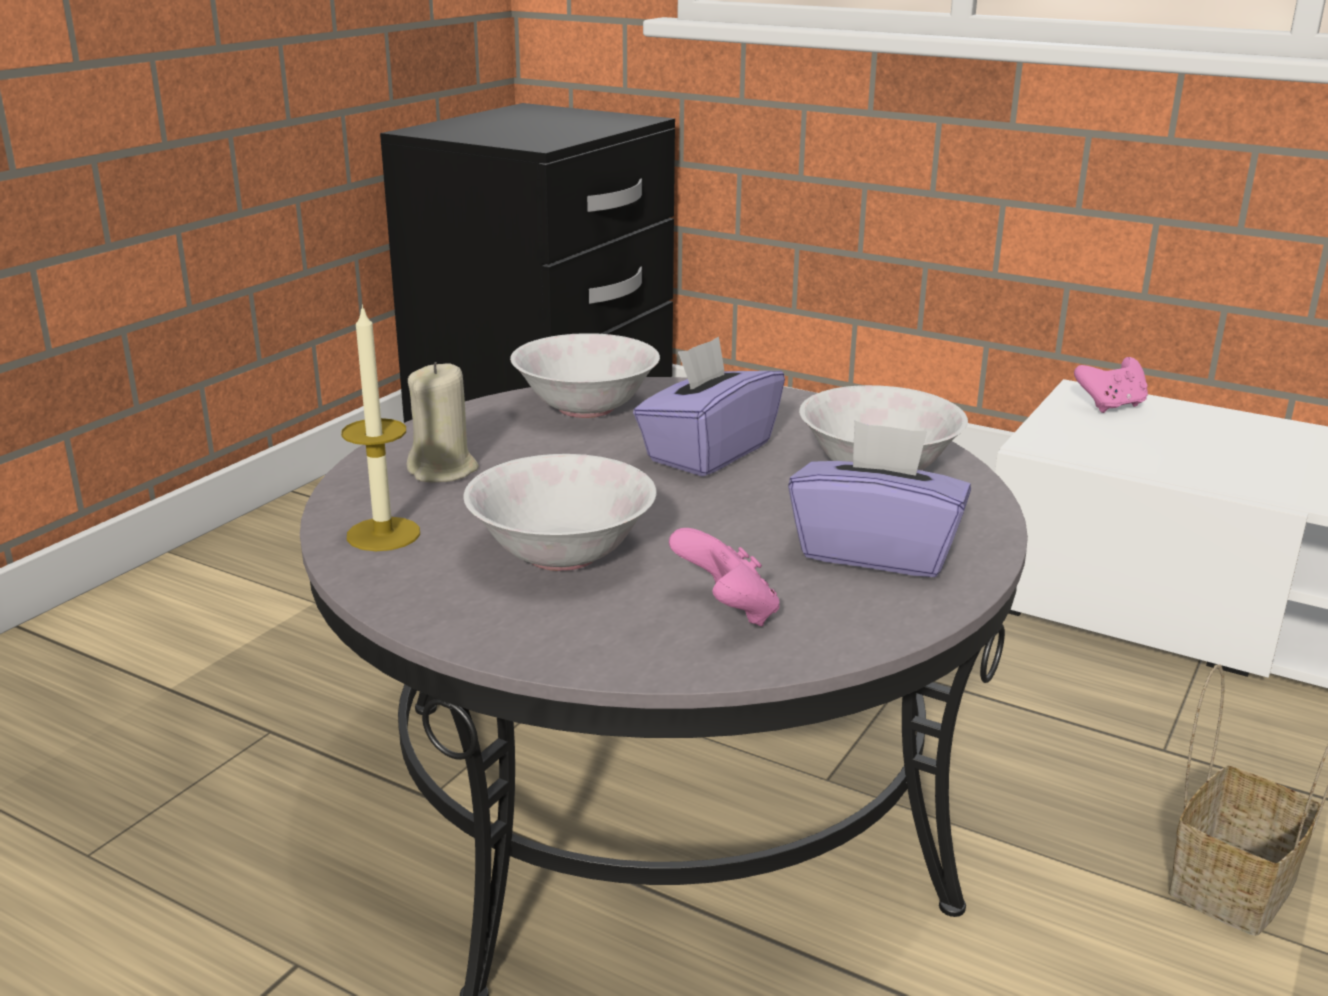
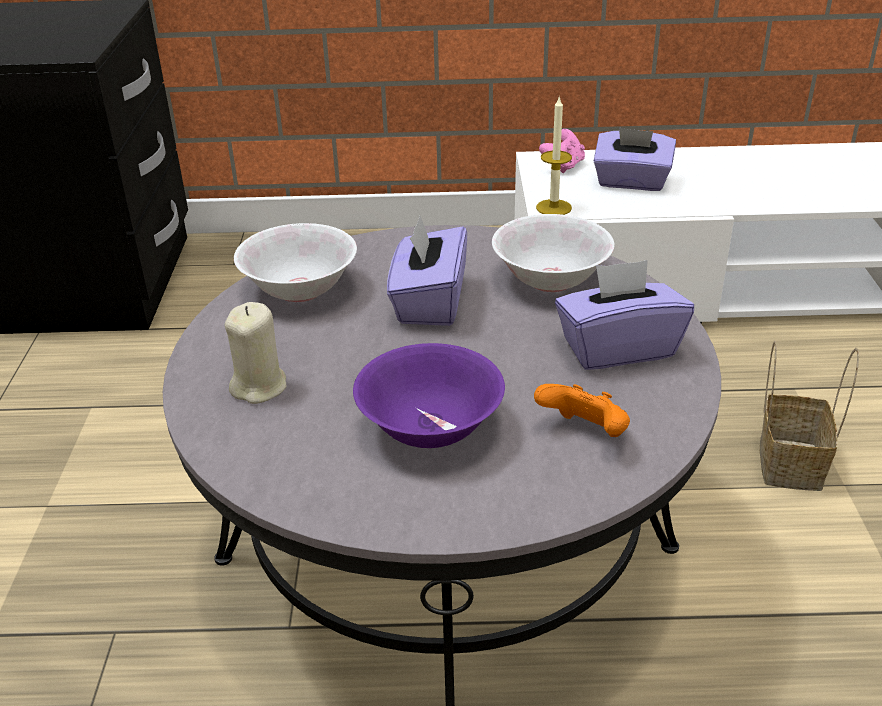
camera: 30 degrees left, 10 degrees up
candle [341,304,420,551] -> candle moved to [536,96,572,215]
white bowl [463,454,657,571] -> purple bowl [353,343,505,448]
pink game controller [669,528,780,626] -> orange game controller [534,384,630,437]
none -> purple tissue box [594,127,676,191]

